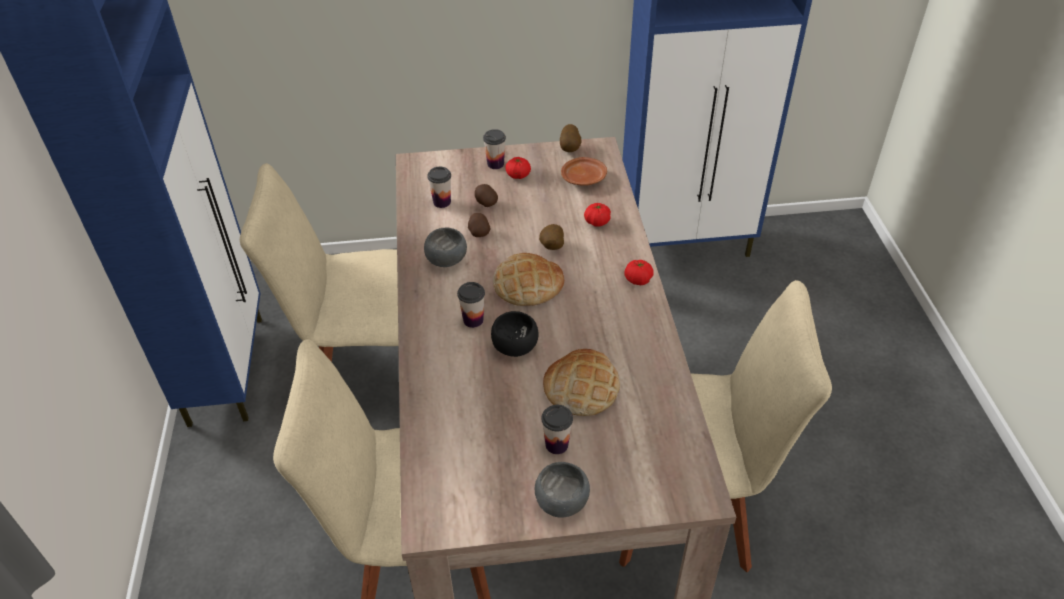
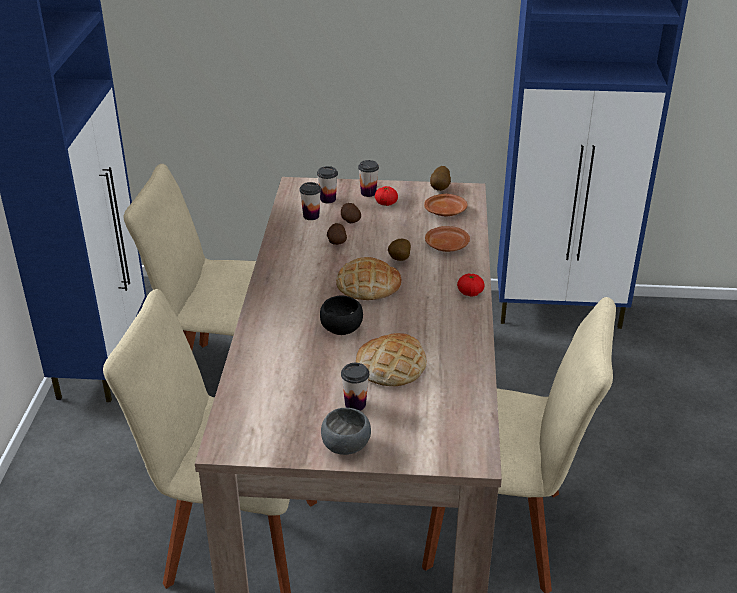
camera: 10 degrees right, 10 degrees down
grey bowl [424,228,467,267] -> none
cup [457,282,485,328] -> cup moved to [317,166,338,203]
tomato [584,203,611,227] -> brown plate [425,226,470,252]

